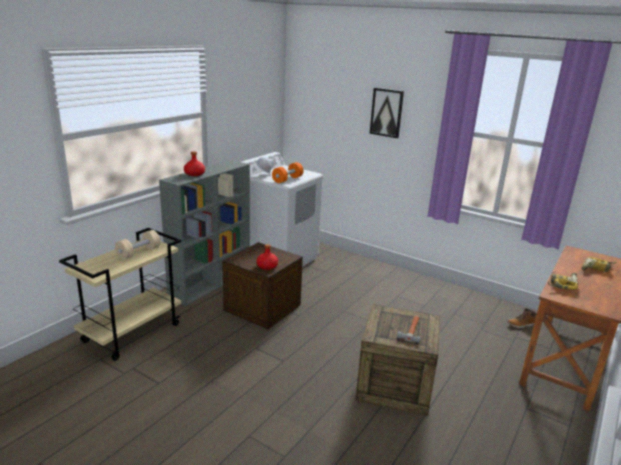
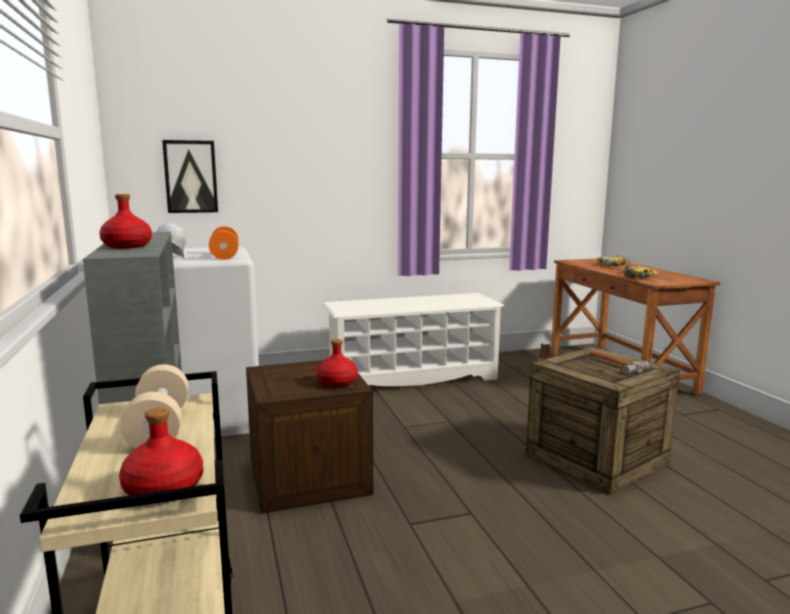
camera: 50 degrees left, 10 degrees down
picture [370,88,404,138] -> picture moved to [162,140,218,213]
none -> red bottle [119,407,203,495]
none -> white shoe rack [322,293,504,386]

